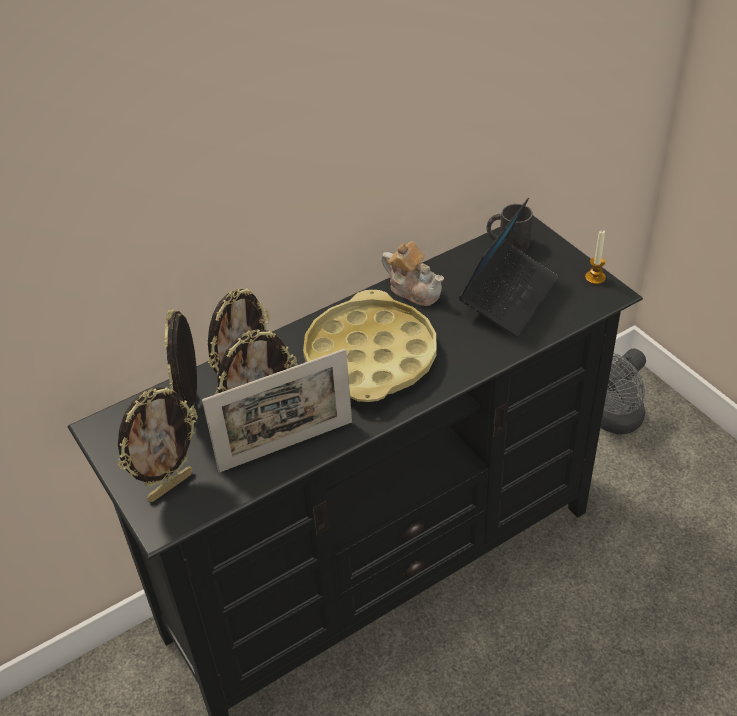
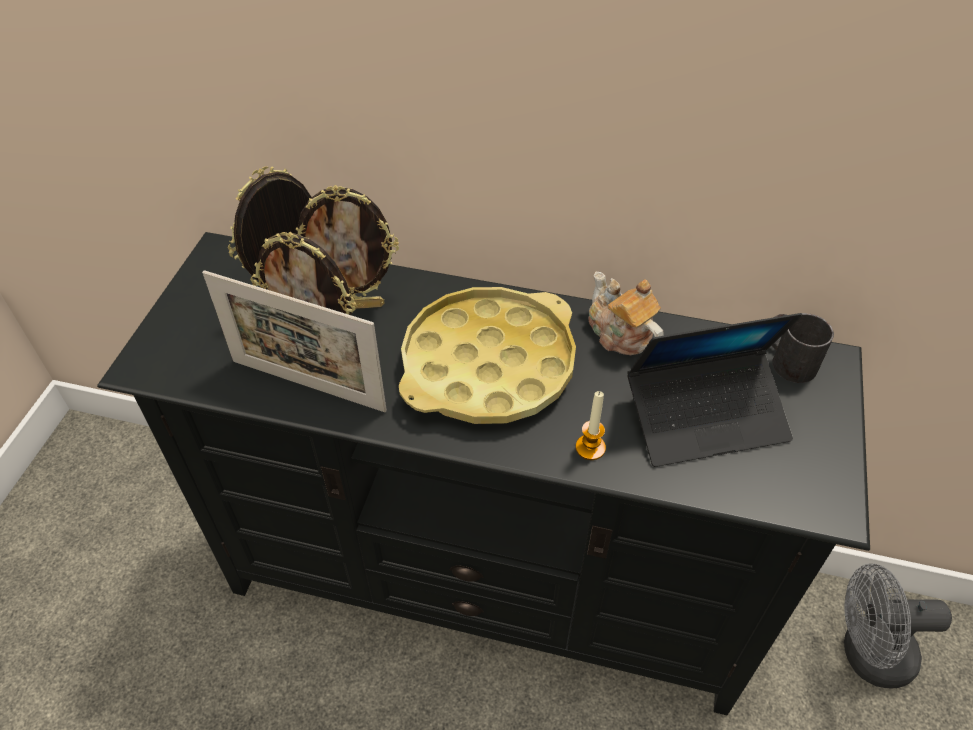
camera: 45 degrees right, 5 degrees up
picture frame [117,387,198,502] -> none
teapot [381,241,444,306] -> teapot turned 150 degrees clockwise [588,272,663,355]
candle [585,230,606,284] -> candle moved to [576,391,606,460]

